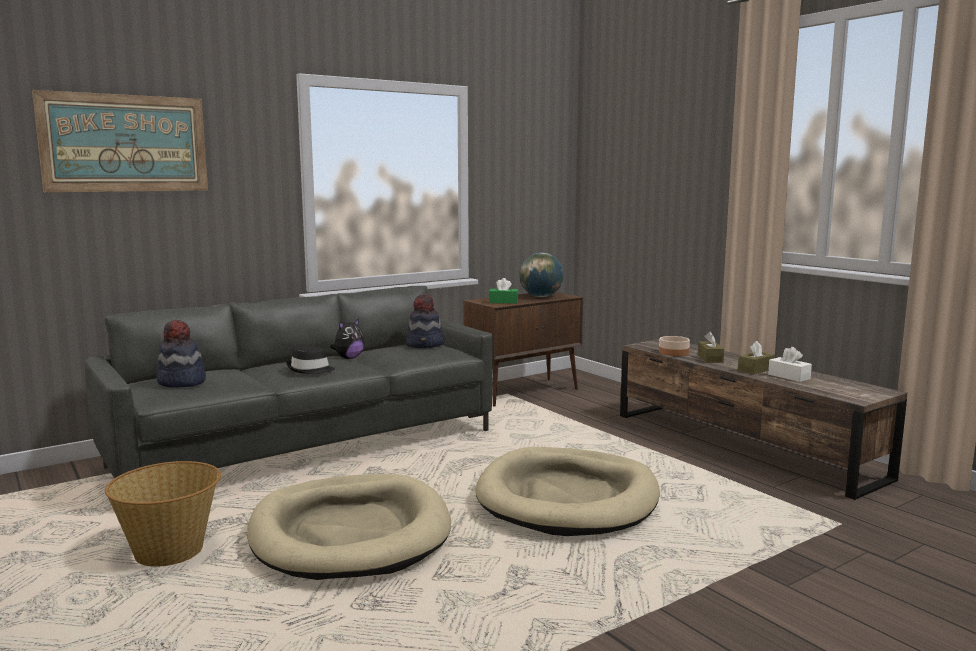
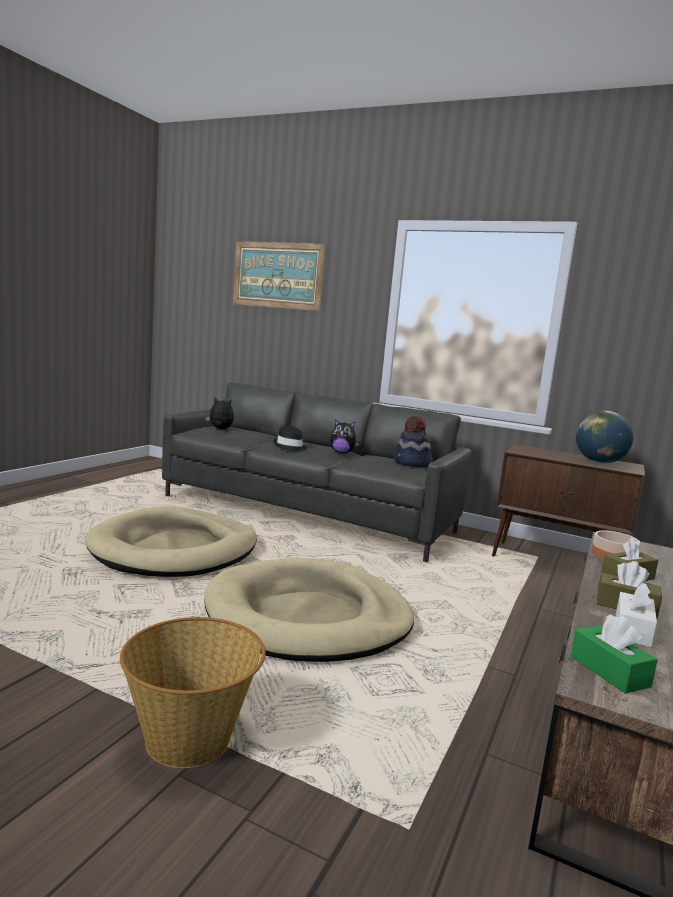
camera: 60 degrees right, 0 degrees up
basket [105,461,221,567] -> basket moved to [120,617,266,768]
hat [156,320,206,388] -> plush toy [205,398,234,429]
green tissue box [489,278,518,303] -> green tissue box moved to [571,615,658,693]

